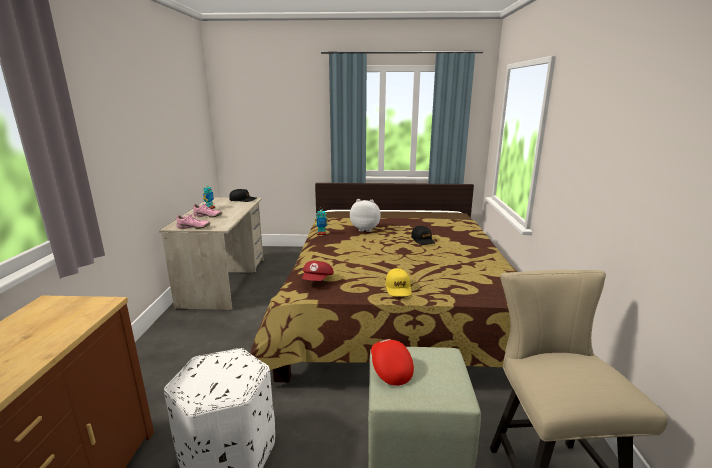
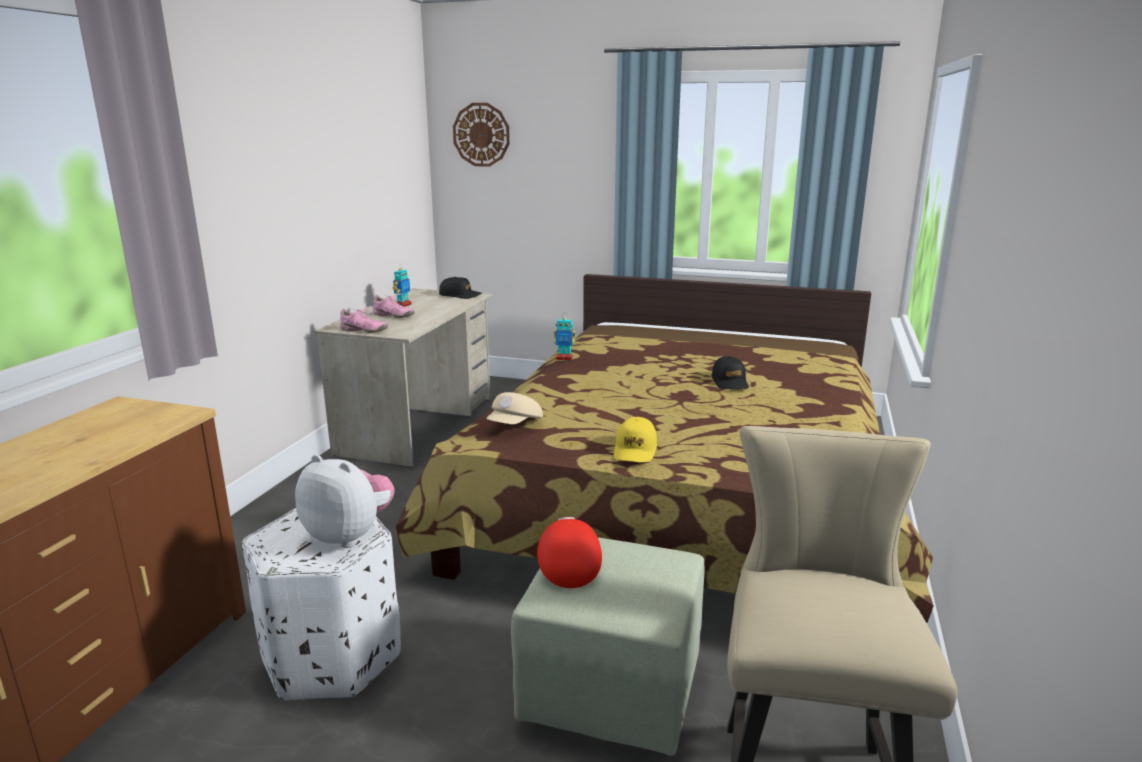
camera: 15 degrees right, 0 degrees up
red cap [302,261,334,281] -> beige cap [486,392,543,424]
plush toy [350,199,381,232] -> plush toy moved to [295,454,394,548]
none -> wall clock [453,103,510,167]

